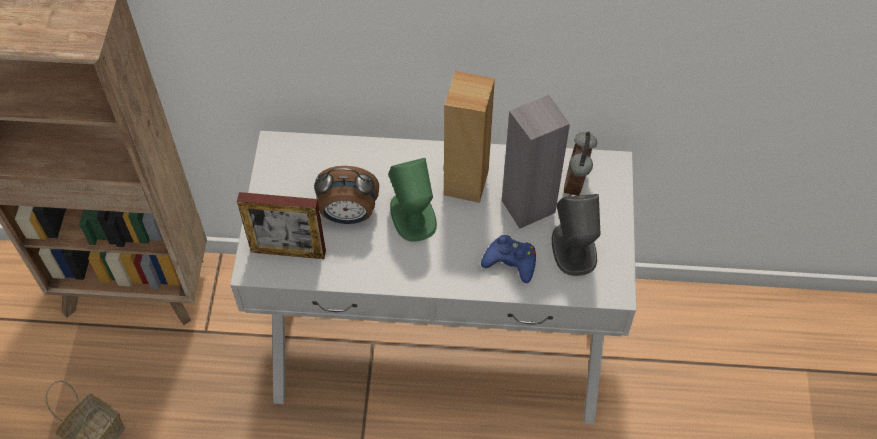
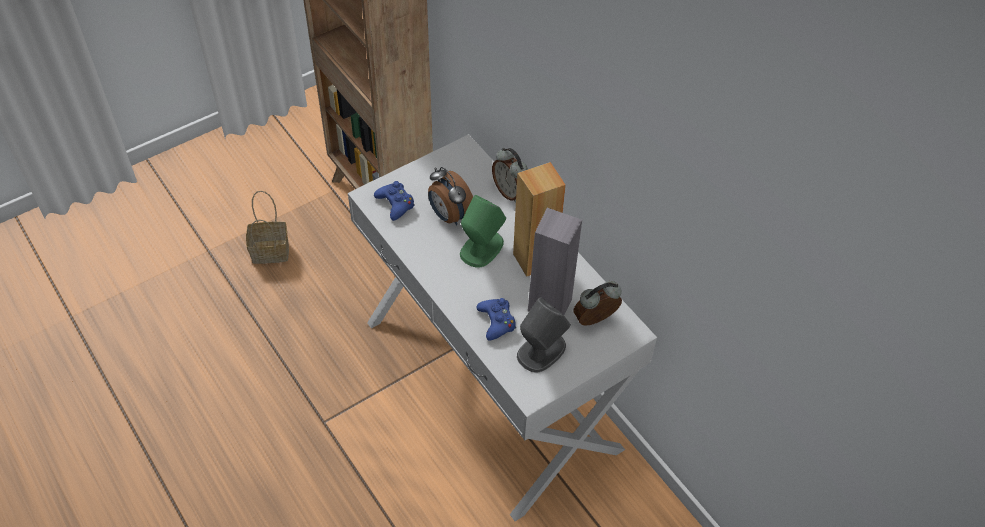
camera: 50 degrees right, 5 degrees down
picture frame [237,192,326,259] -> blue game controller [374,181,415,221]
none -> alarm clock [492,148,528,203]

